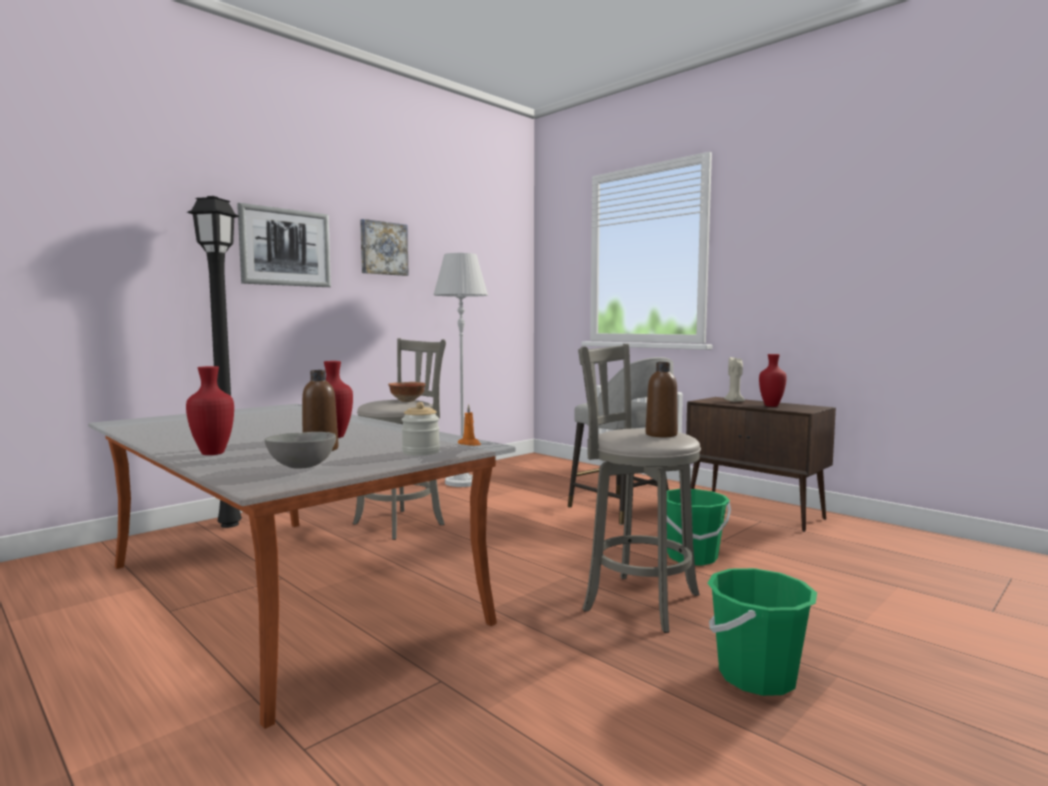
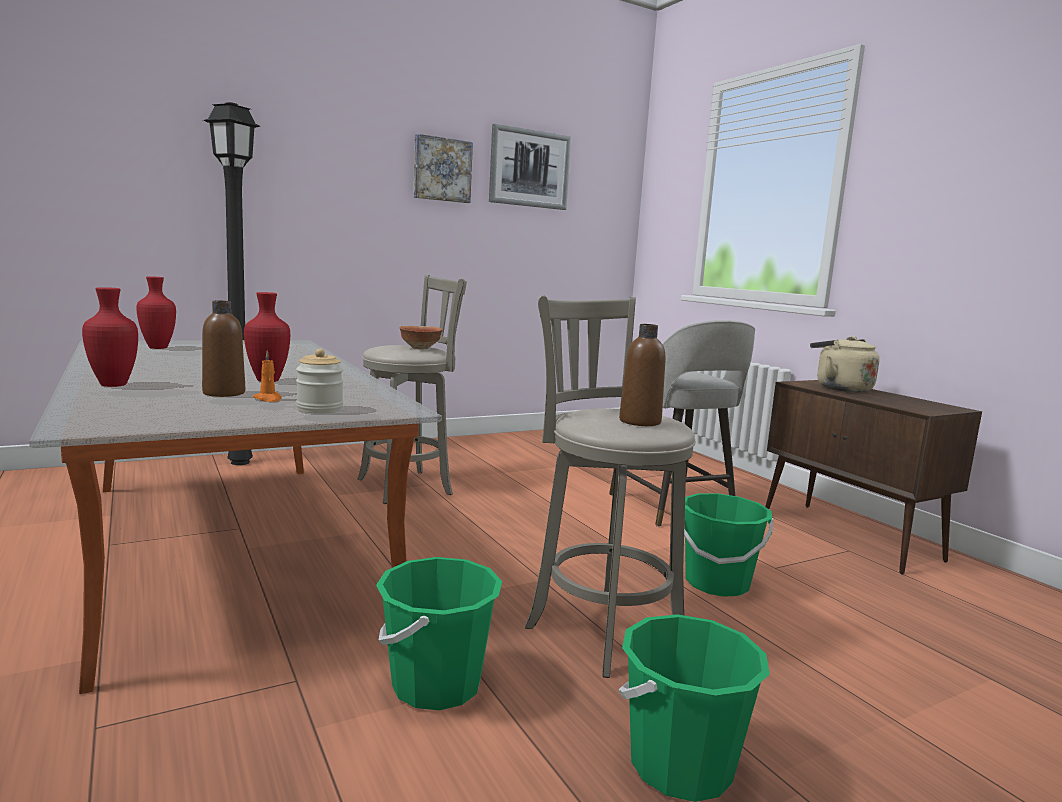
camera: 15 degrees right, 5 degrees up
picture [237,203,331,287] -> picture moved to [489,124,571,210]
grey bowl [265,432,336,469] -> none
white floor lamp [434,253,488,487] -> none
orange candle [458,405,481,446] -> orange candle moved to [253,350,282,402]
beige candle [724,357,745,402] -> beige kettle [810,336,880,392]
red vase [759,354,787,407] -> red vase moved to [136,276,176,349]
none -> green bucket [376,557,502,710]

